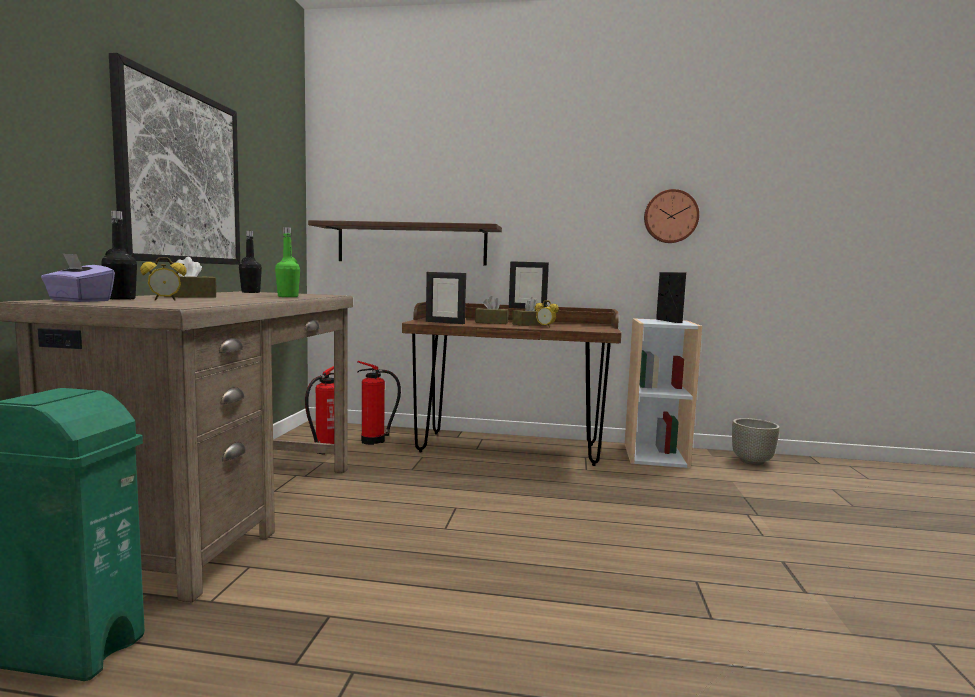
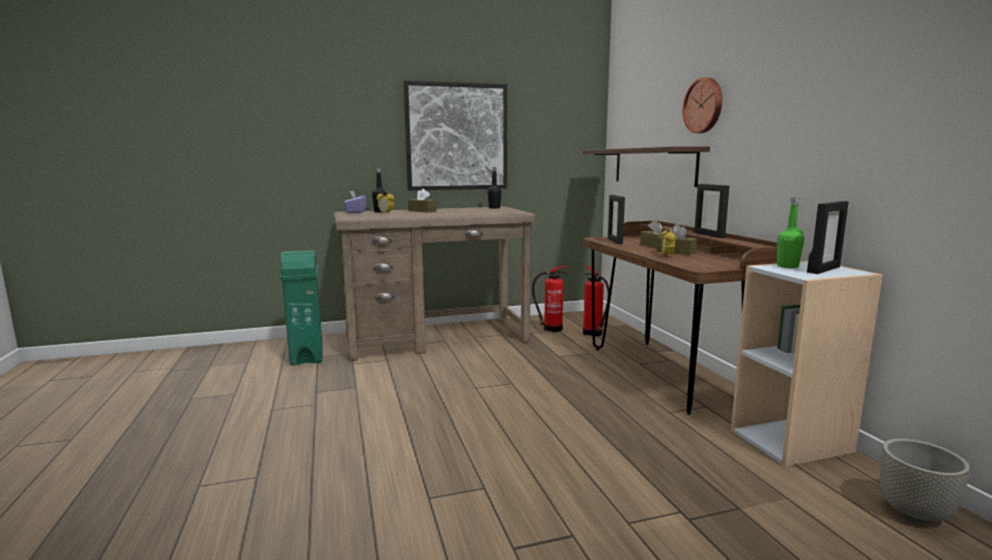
camera: 65 degrees right, 5 degrees up
green bottle [275,227,300,297] -> green bottle moved to [777,197,805,268]
wall clock [644,189,699,243] -> wall clock moved to [682,78,722,133]

